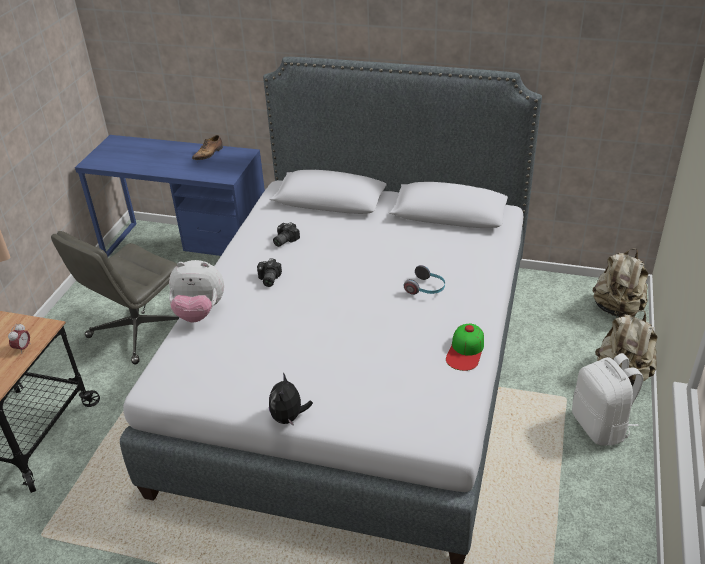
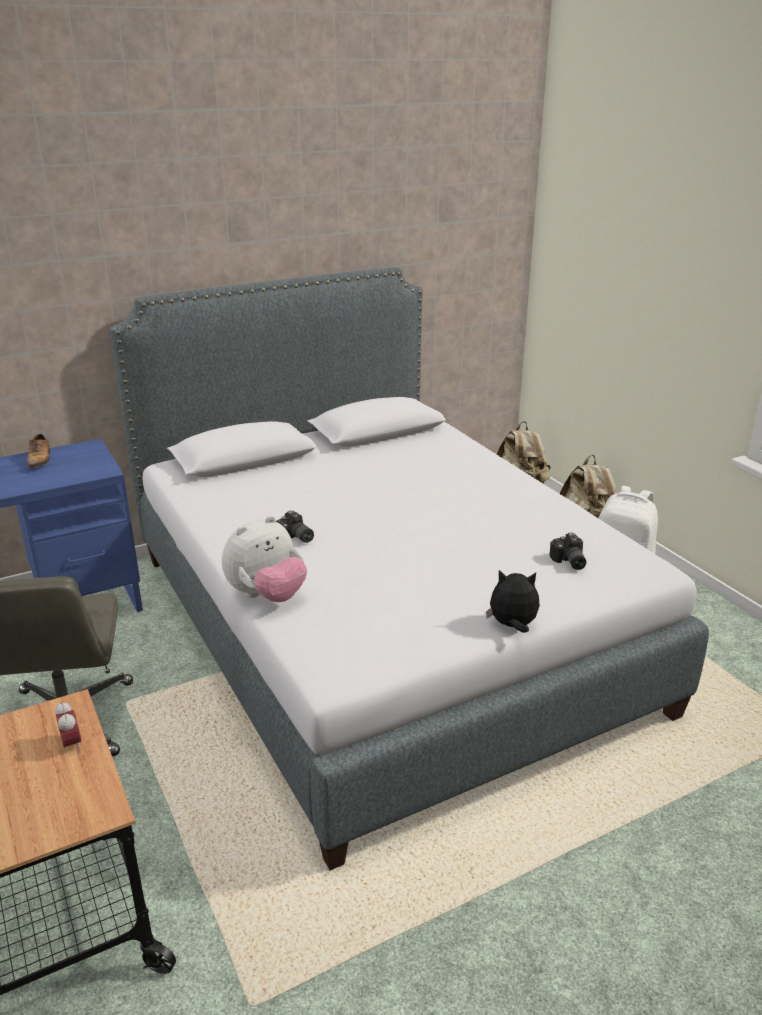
camera: 45 degrees left, 10 degrees down
plush toy [269,373,313,426] -> plush toy turned 135 degrees clockwise [486,570,540,633]
camera [273,222,300,247] -> camera moved to [549,533,586,570]
headphones [404,265,445,295] -> none
cap [446,324,484,371] -> none

